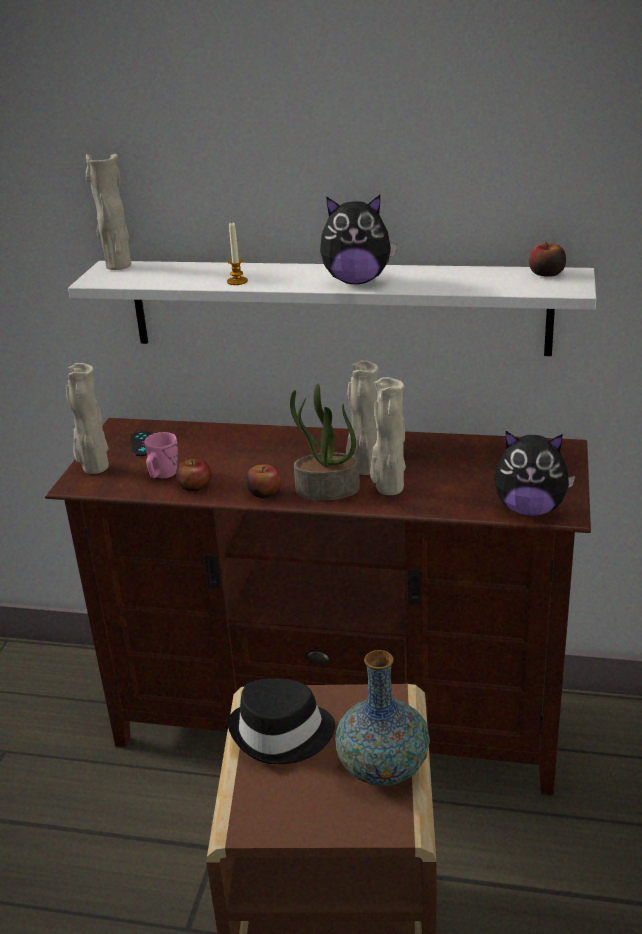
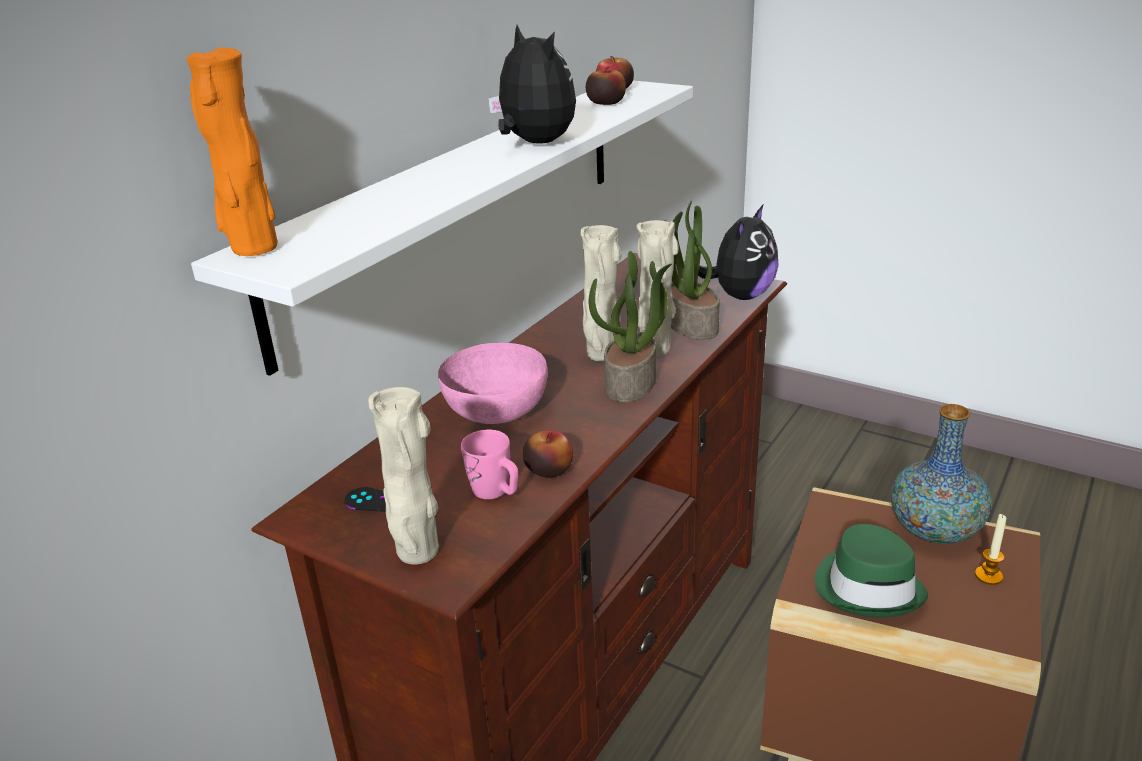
camera: 70 degrees left, 0 degrees up
beige vase [86,154,131,270] -> orange vase [187,48,277,256]
candle [227,223,248,285] -> candle moved to [975,514,1006,585]
black hat [228,679,335,764] -> green hat [814,524,928,617]
apple [246,464,281,498] -> apple moved to [586,66,626,105]
plush toy [320,195,397,284] -> plush toy turned 60 degrees counterclockwise [488,25,576,144]
none -> pink bowl [438,343,547,424]
none -> potted plant [663,201,720,340]

